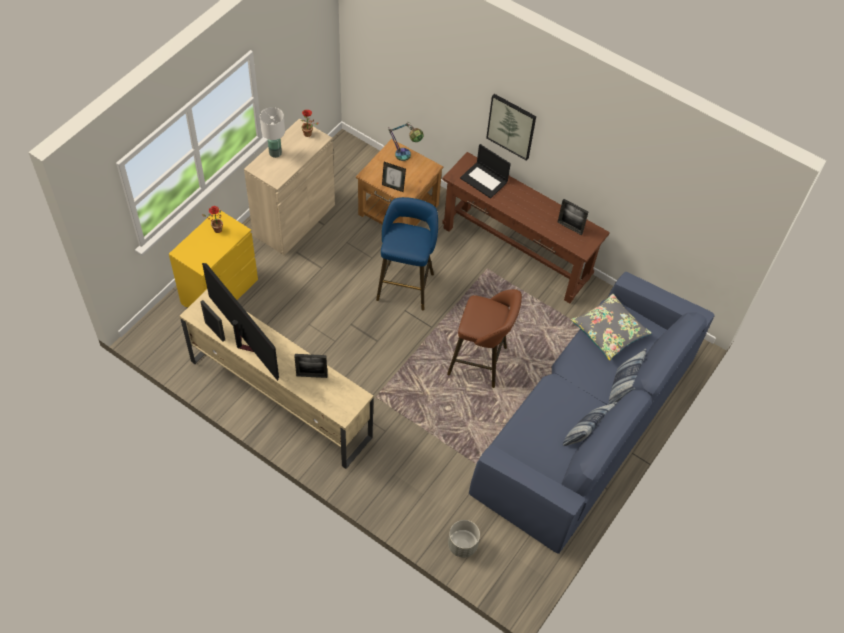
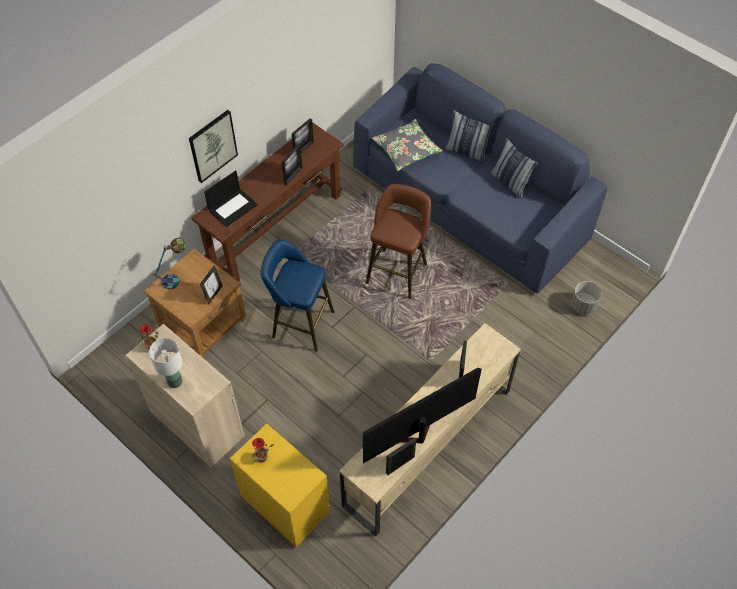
camera: 80 degrees left, 0 degrees up
none -> picture frame [282,144,302,186]

